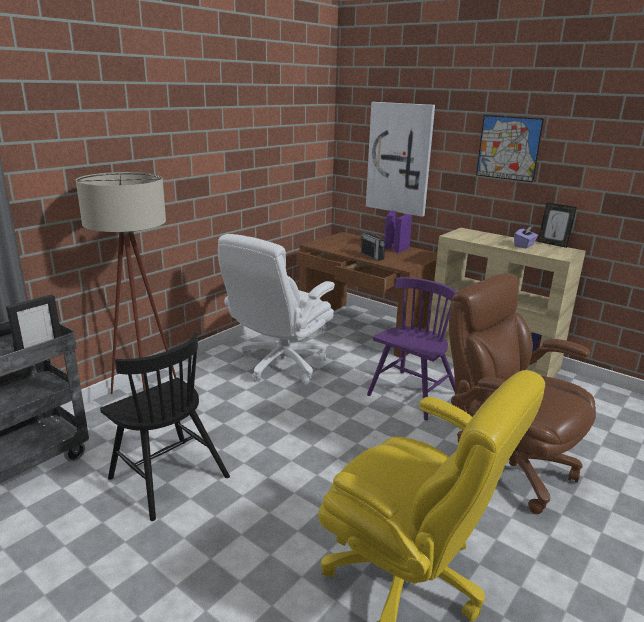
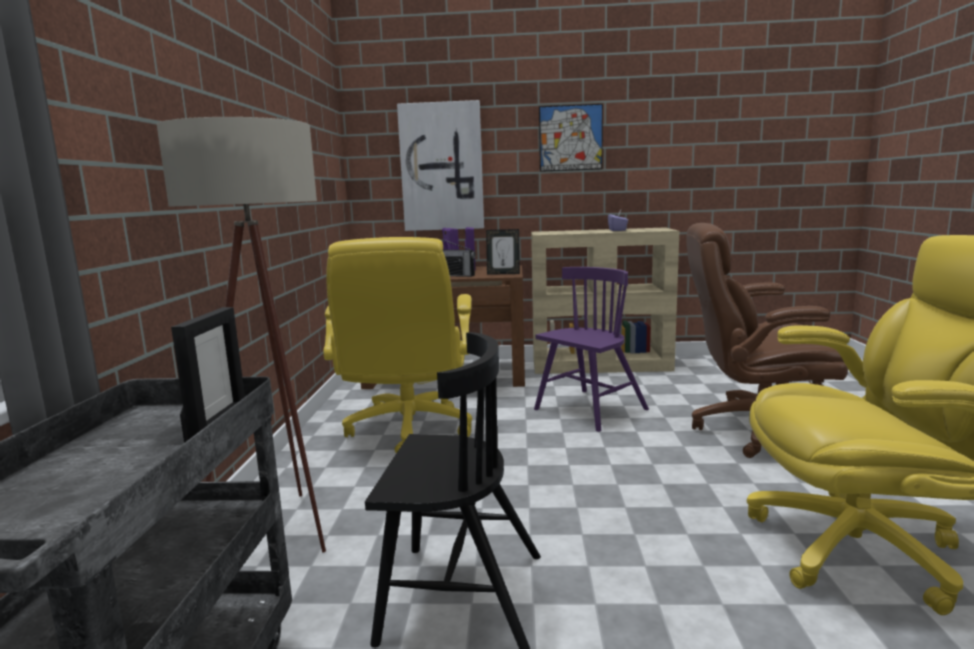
camera: 35 degrees left, 10 degrees down
white office chair [218,234,335,384] -> yellow office chair [323,237,472,453]
purple chair [367,277,456,421] -> purple chair turned 45 degrees clockwise [534,267,649,432]
picture frame [538,203,577,248] -> picture frame moved to [486,229,520,275]

